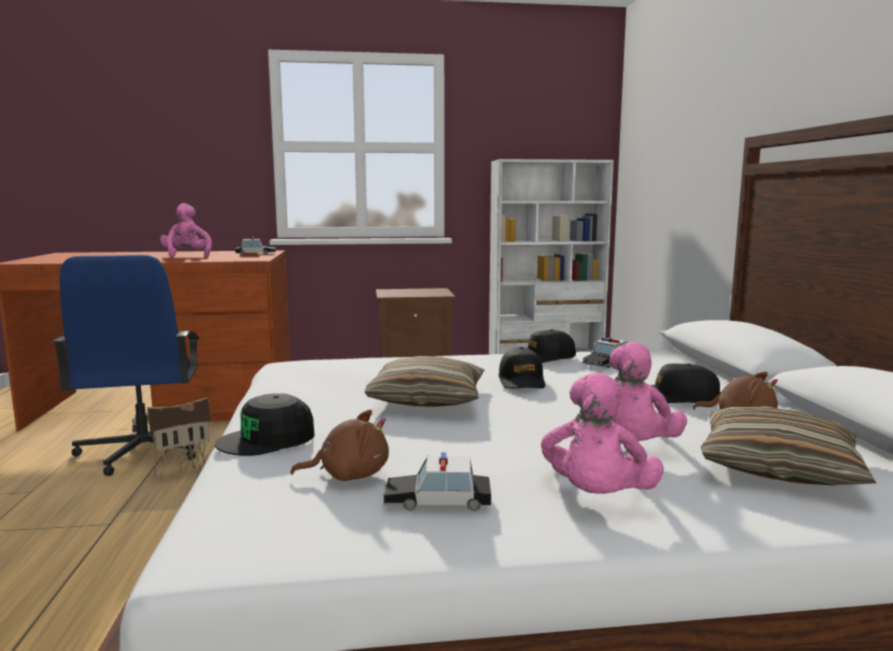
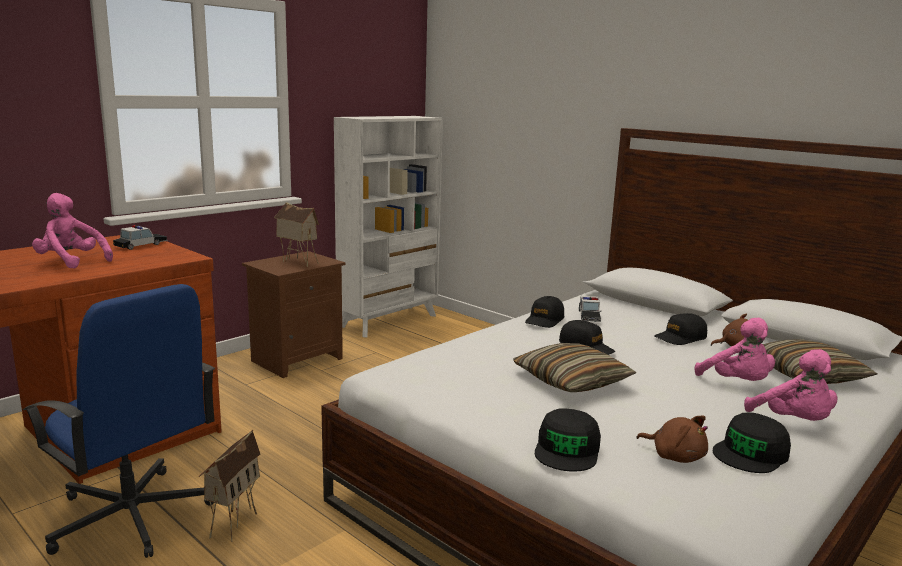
camera: 40 degrees left, 5 degrees up
brown plush toy [290,409,389,481] -> brown plush toy turned 90 degrees clockwise [636,416,708,463]
toy car [383,452,491,511] -> black cap [713,413,791,473]
none -> toy house [274,202,319,267]

